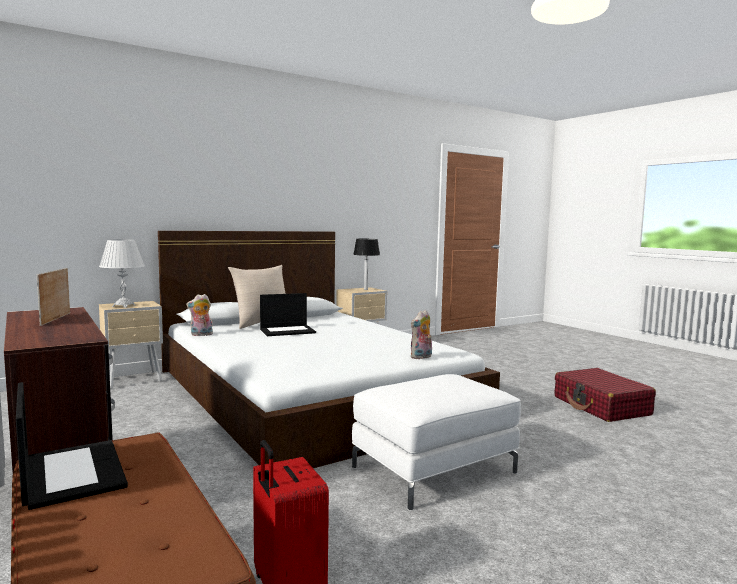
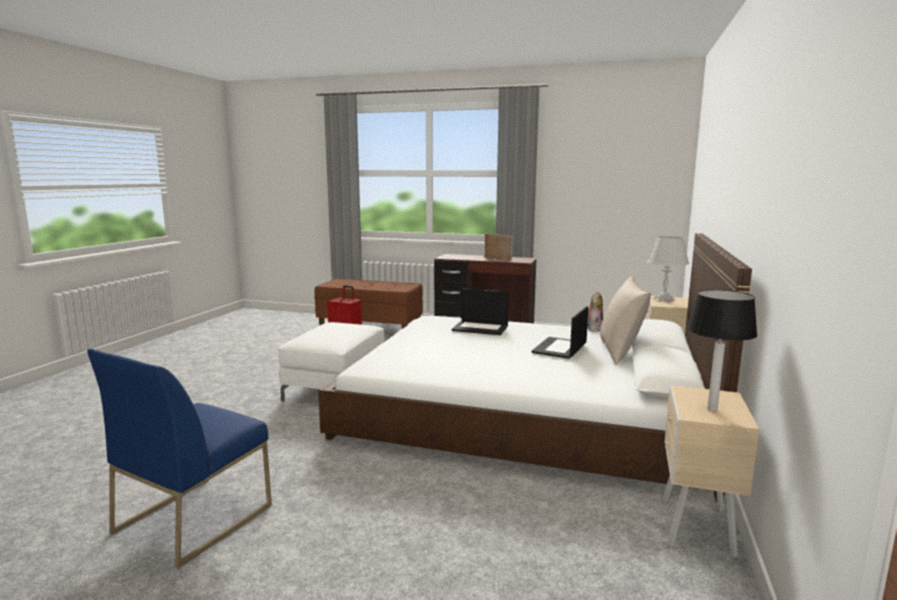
camera: 140 degrees right, 5 degrees up
laptop [16,382,128,510] -> laptop moved to [451,289,509,335]
plush toy [410,310,432,359] -> none
red suitcase [555,368,656,422] -> blue chair [87,349,272,569]

